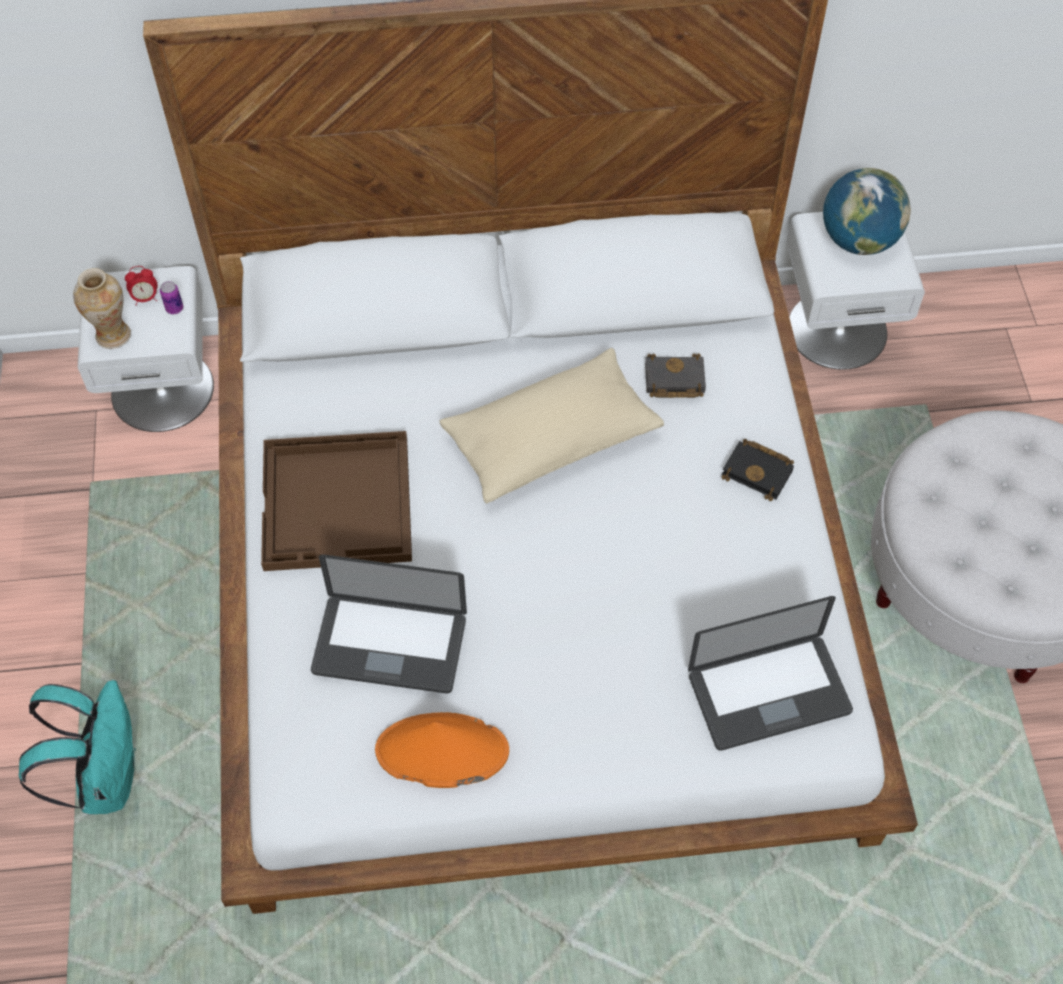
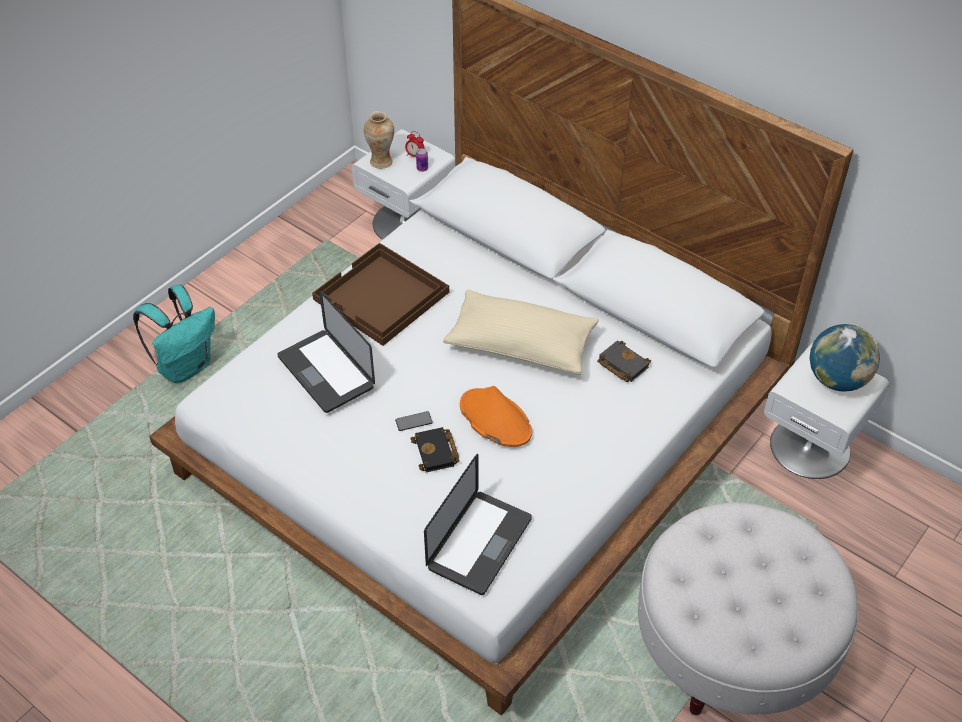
camera: 45 degrees right, 10 degrees down
orange hat [375,712,509,788] -> orange hat moved to [460,386,532,447]
laptop [688,596,853,751] -> laptop turned 90 degrees counterclockwise [424,454,532,595]
black book [722,439,794,502] -> black book moved to [410,427,460,472]
none -> phone [395,411,433,431]

